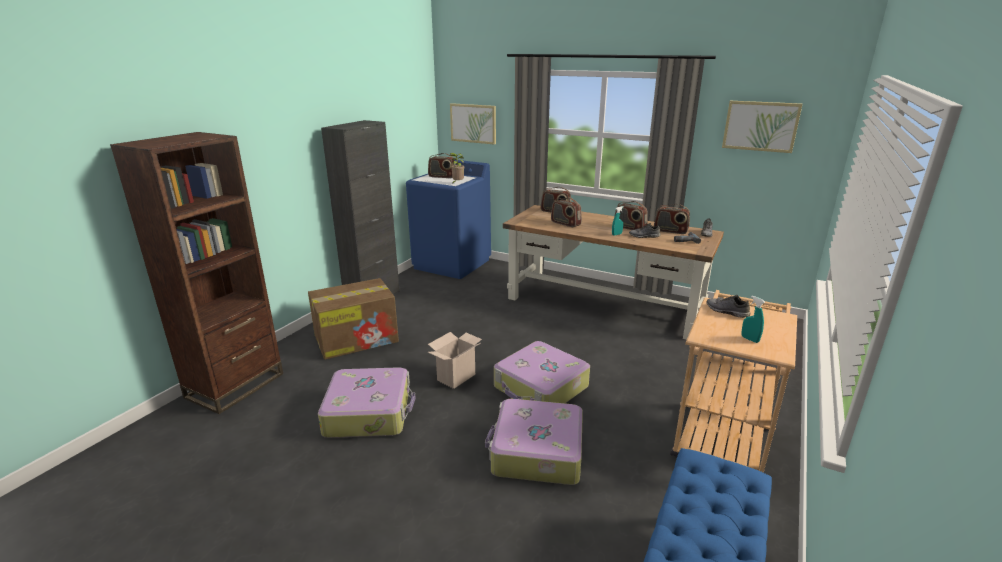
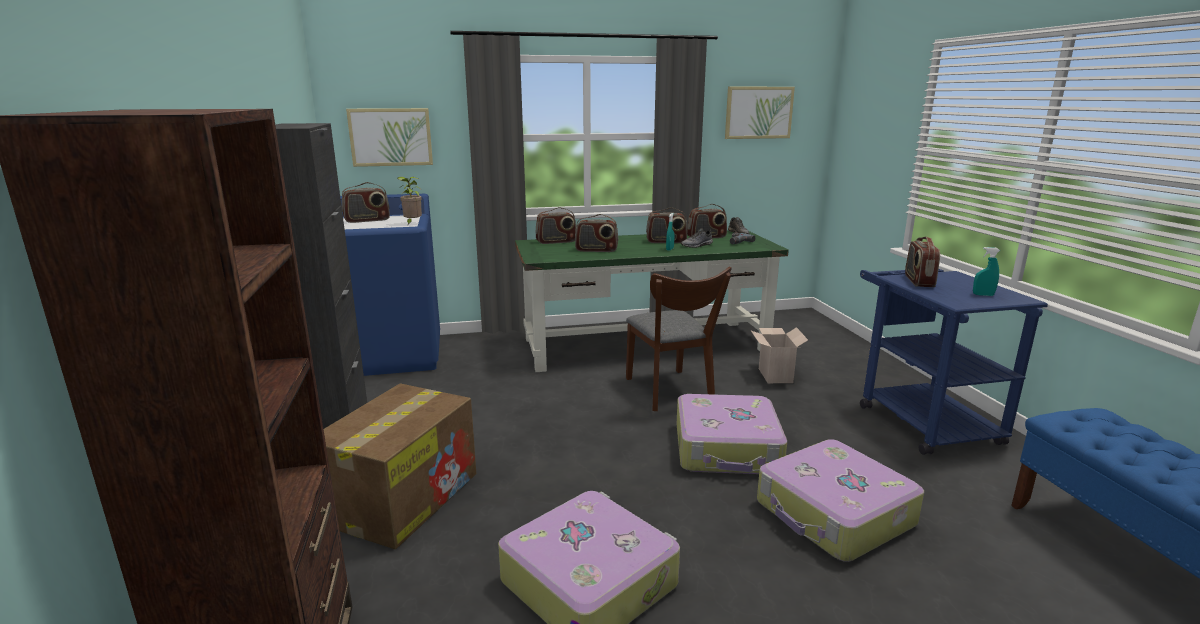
camera: 40 degrees left, 5 degrees down
cardboard box [428,332,482,389] -> cardboard box moved to [751,327,808,383]
brown desk [503,205,724,340] -> green desk [515,231,789,372]
beige cart [670,290,797,473] -> blue cart [860,269,1048,455]
grey shoe [707,295,750,318] -> radio [905,236,940,287]
none -> brown chair [626,267,732,411]

